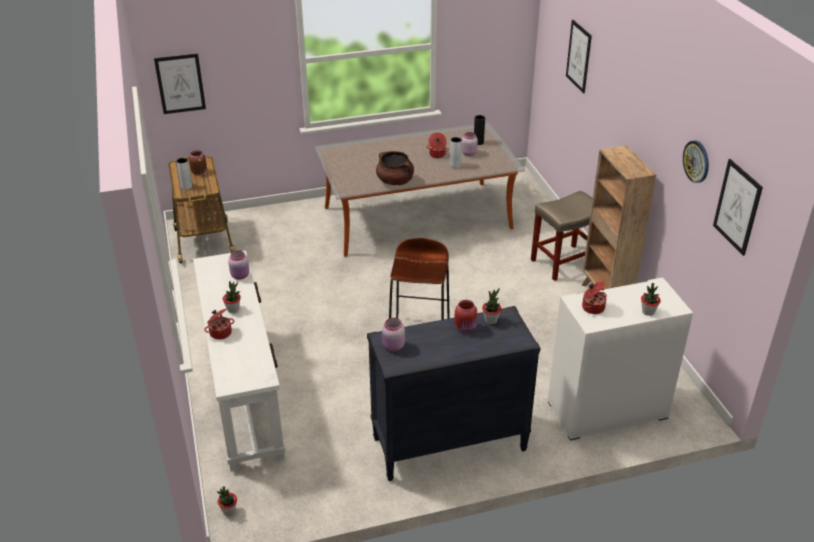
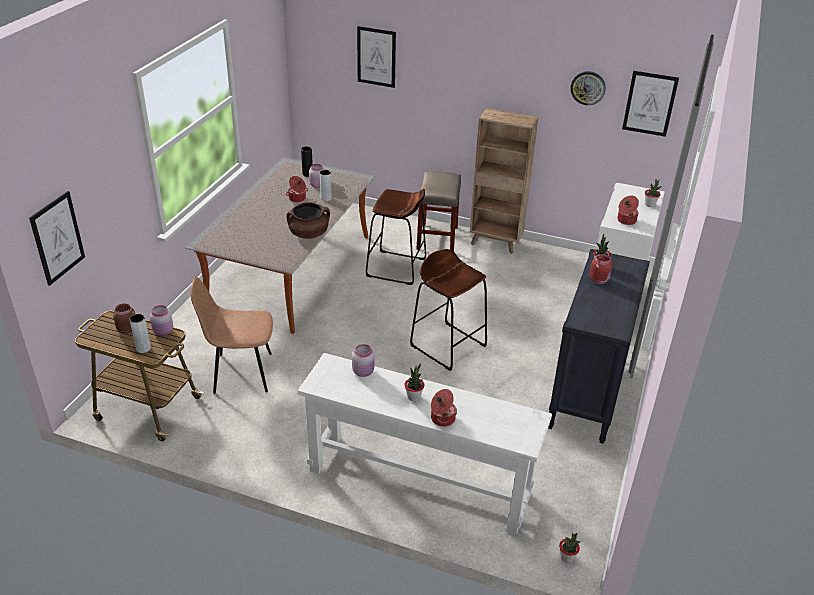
camera: 55 degrees left, 0 degrees up
pink jar [382,318,405,351] -> pink jar moved to [150,305,173,336]
none -> brown chair [190,277,273,394]
none -> brown stool [366,189,426,285]

